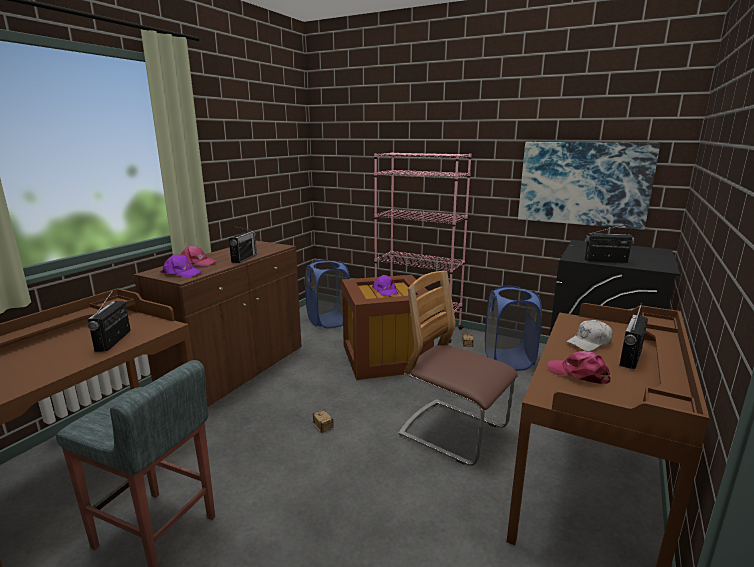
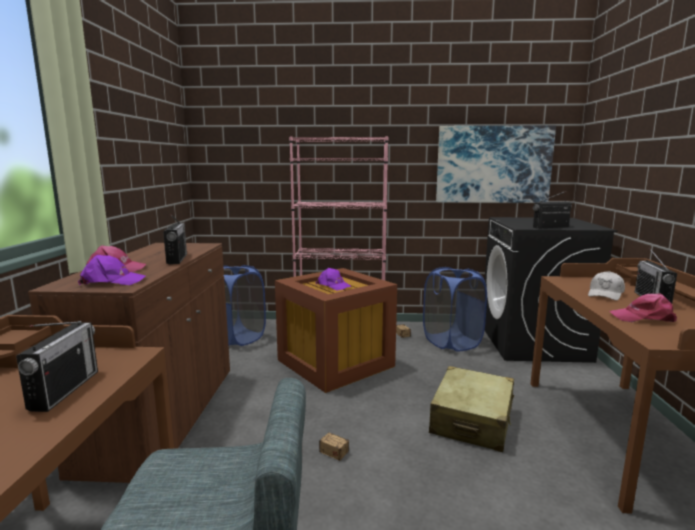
camera: 25 degrees left, 5 degrees down
radio [88,289,131,352] -> radio turned 150 degrees counterclockwise [16,321,98,412]
chair [399,271,518,466] -> beige suitcase [429,366,514,452]

